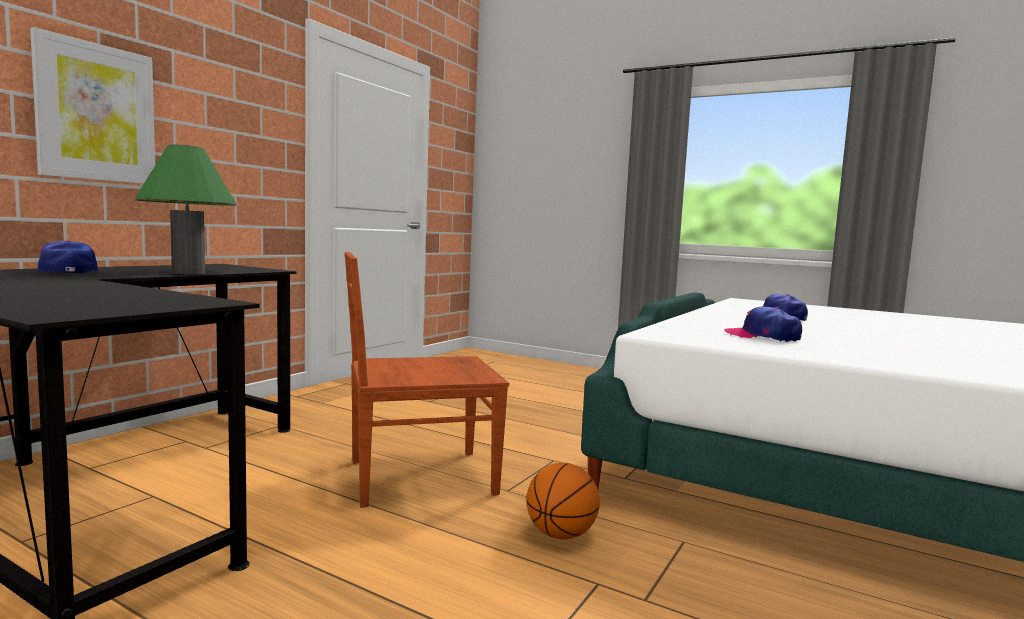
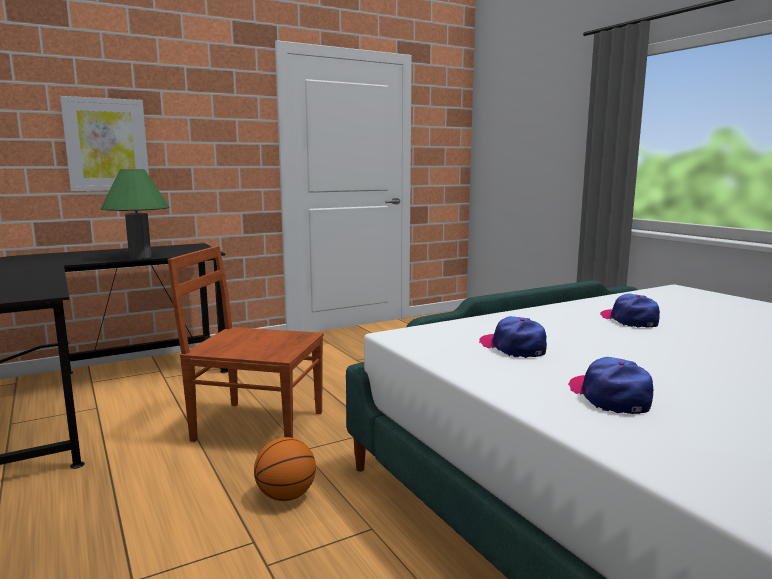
camera: 30 degrees right, 5 degrees up
cap [38,240,98,273] -> cap moved to [568,357,653,414]

